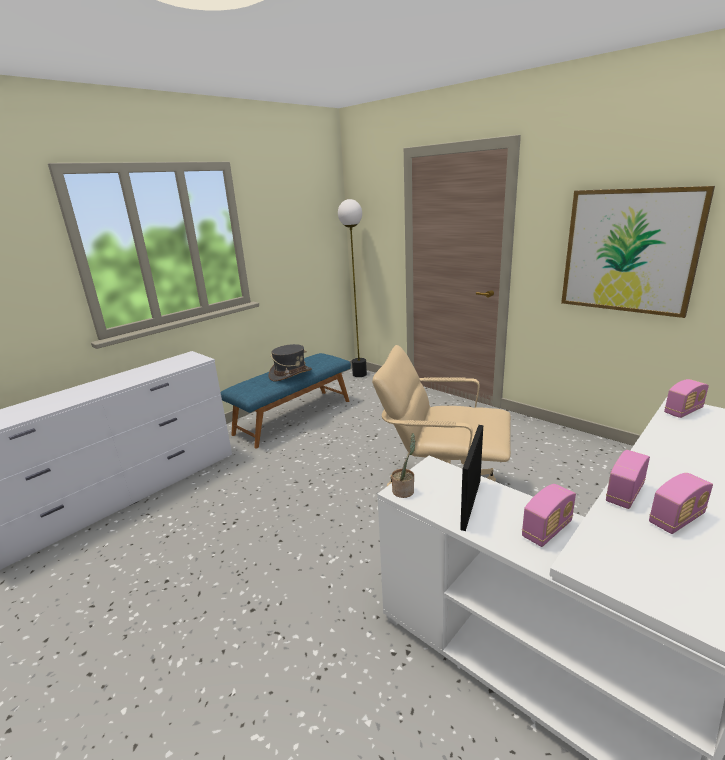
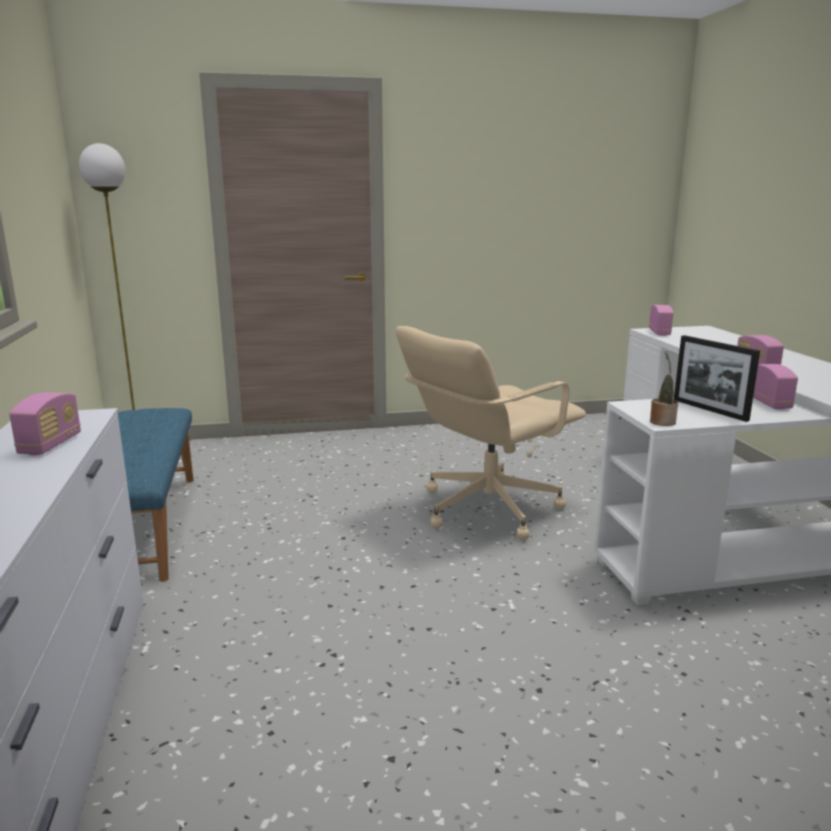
camera: 55 degrees left, 5 degrees down
grey hat [268,344,312,382] -> none
picture [561,186,715,318] -> none
radio [649,473,713,534] -> radio moved to [9,392,81,455]

